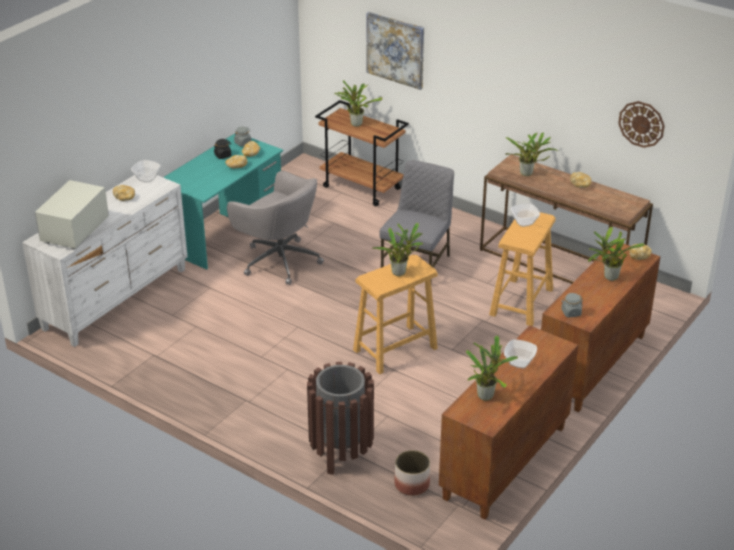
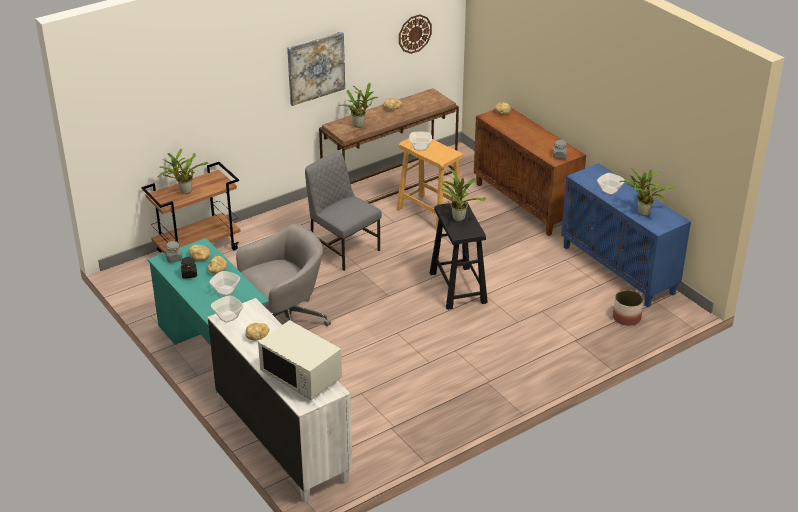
camera: 70 degrees left, 0 degrees up
brown trash can [307,362,374,475] -> none
beige stool [353,255,438,374] -> black stool [430,202,488,310]
picture [367,12,424,90] -> picture moved to [287,32,345,106]
brown cabinet [439,326,578,520] -> blue cabinet [561,163,691,308]
potted plant [588,227,645,281] -> none
none -> bowl [209,271,240,296]

